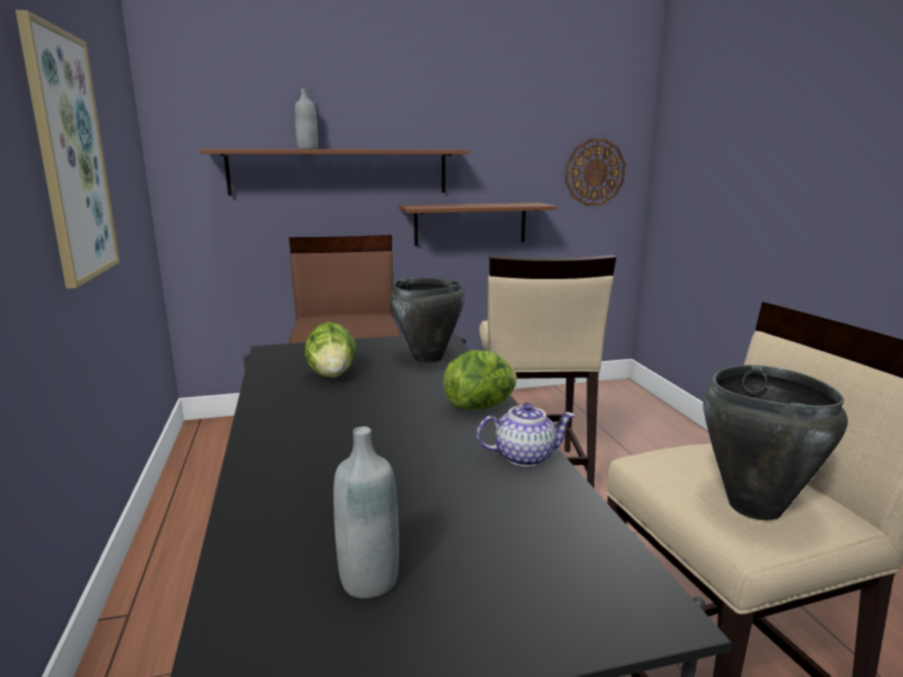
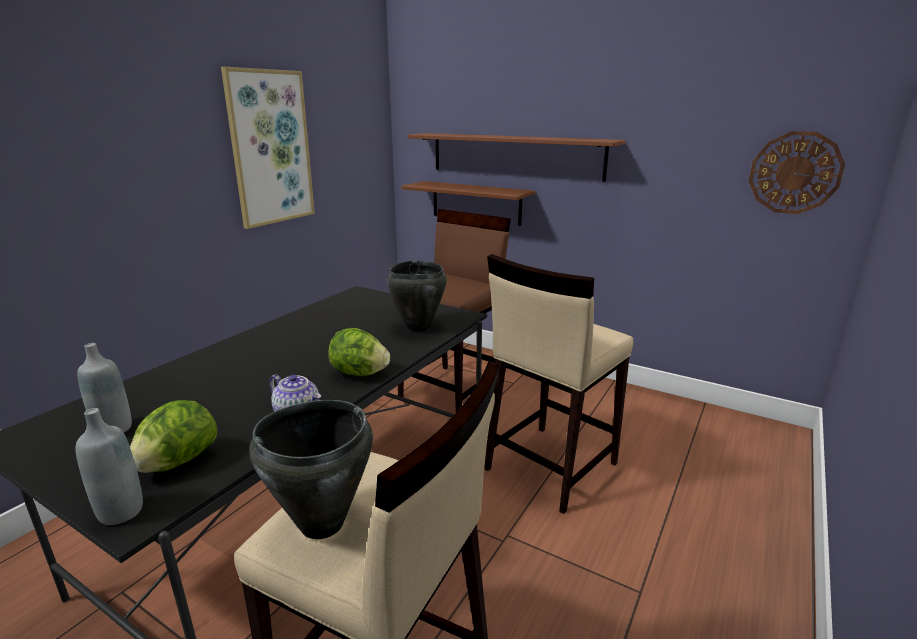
camera: 45 degrees right, 5 degrees up
grey bottle [295,89,318,149] -> grey bottle moved to [76,408,143,525]
lettuce [304,322,357,378] -> lettuce moved to [130,400,217,473]
brown shelf [399,203,557,246] -> brown shelf moved to [401,181,535,226]

